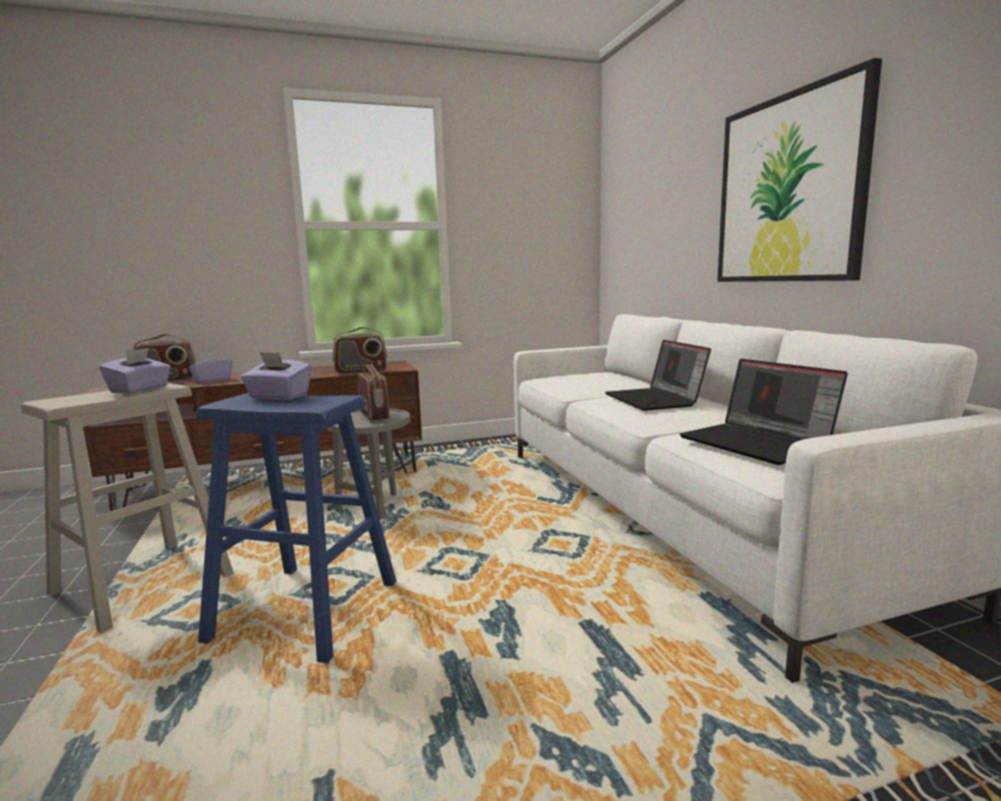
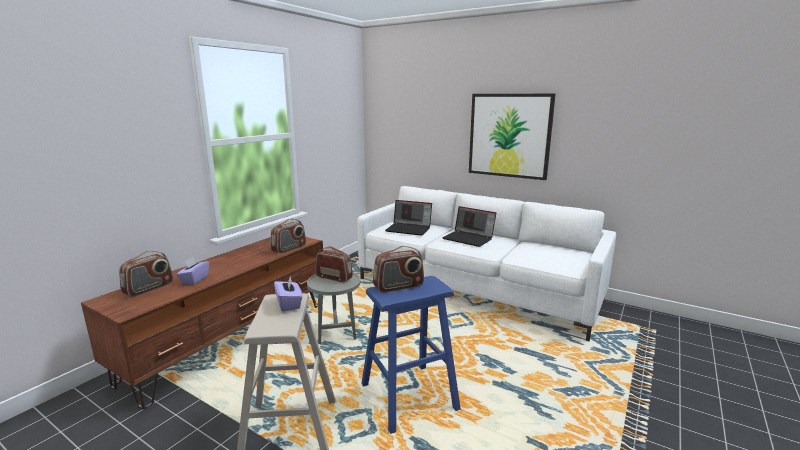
camera: 40 degrees left, 5 degrees up
purple tissue box [241,352,311,400] -> radio [373,246,424,293]
laptop [680,359,848,465] -> laptop moved to [385,200,432,236]

